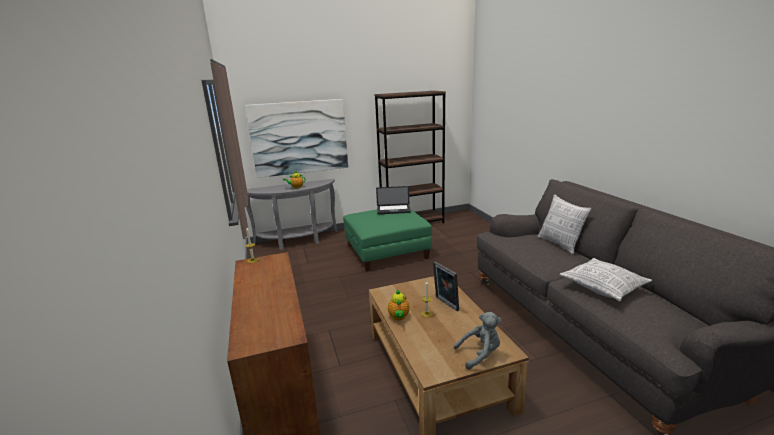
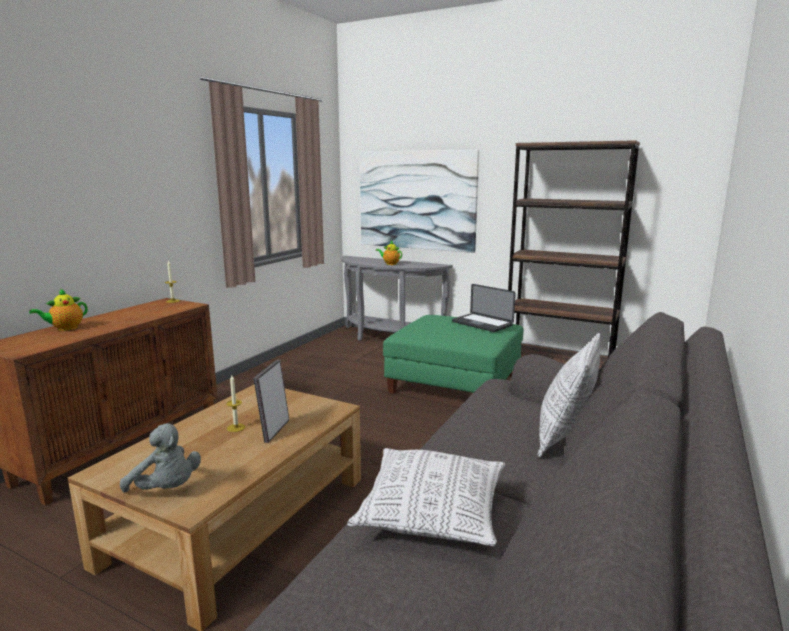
camera: 45 degrees right, 5 degrees down
teapot [388,290,410,321] -> teapot moved to [29,289,88,331]

